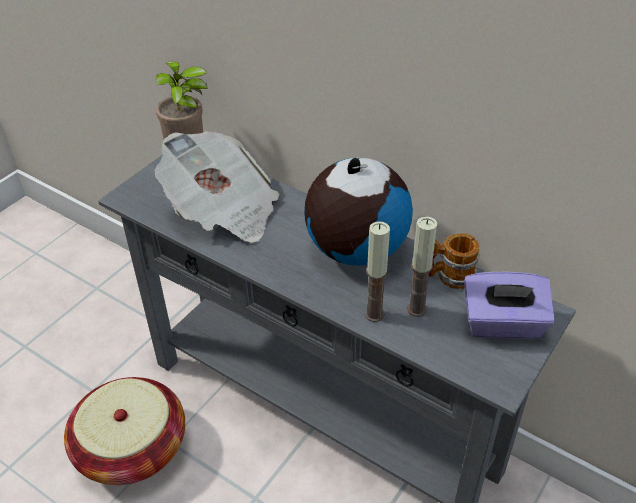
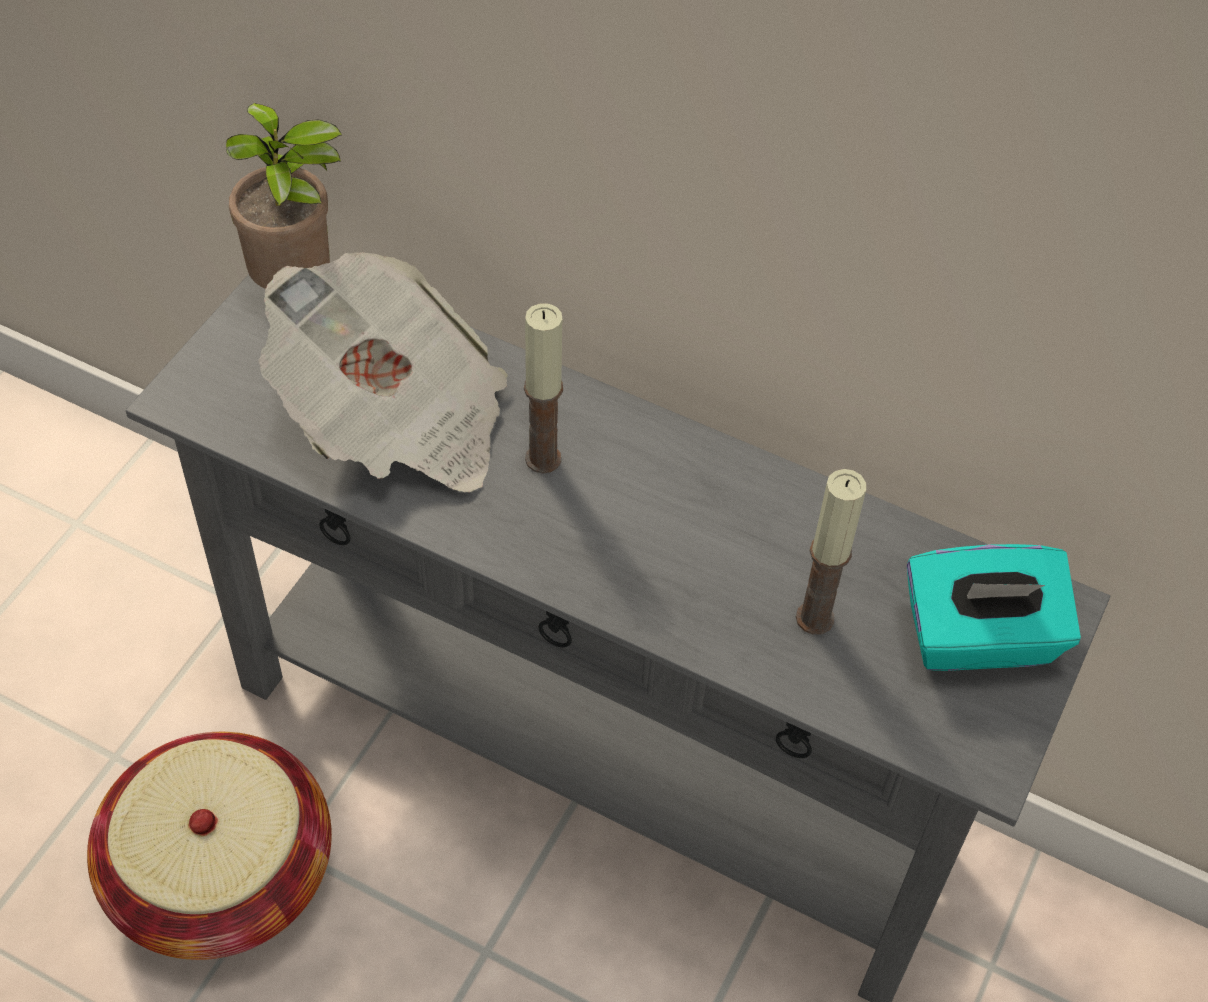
camera: 10 degrees left, 10 degrees up
globe [304,157,413,266] -> none
candle [364,221,390,322] -> candle moved to [524,303,563,474]
mug [429,233,480,289] -> none
purple tissue box [464,272,555,339] -> turquoise tissue box [907,544,1081,671]

